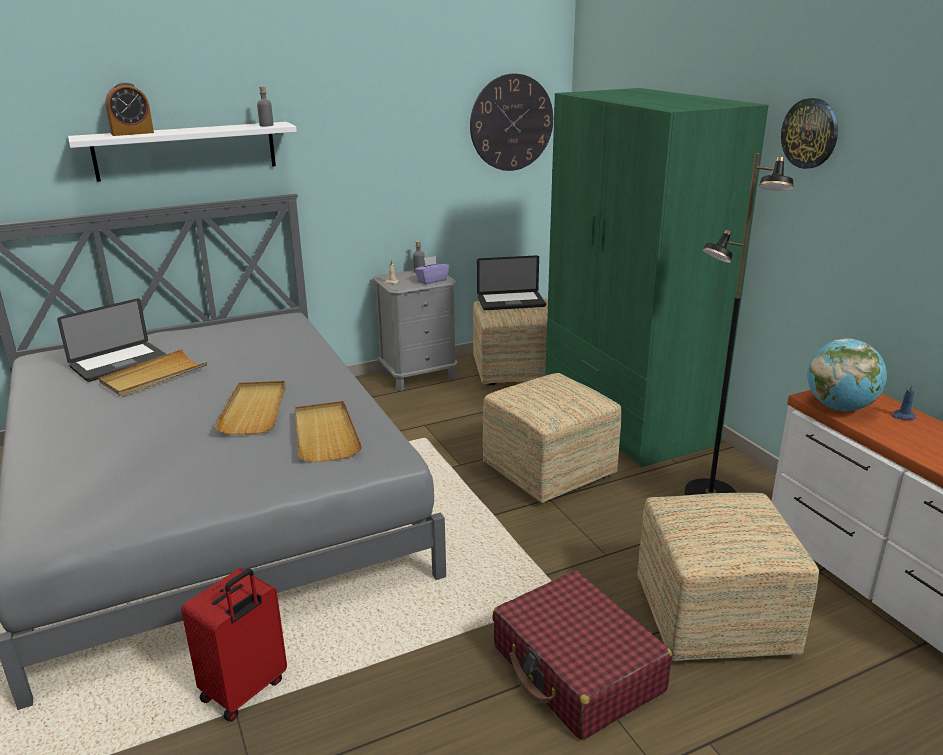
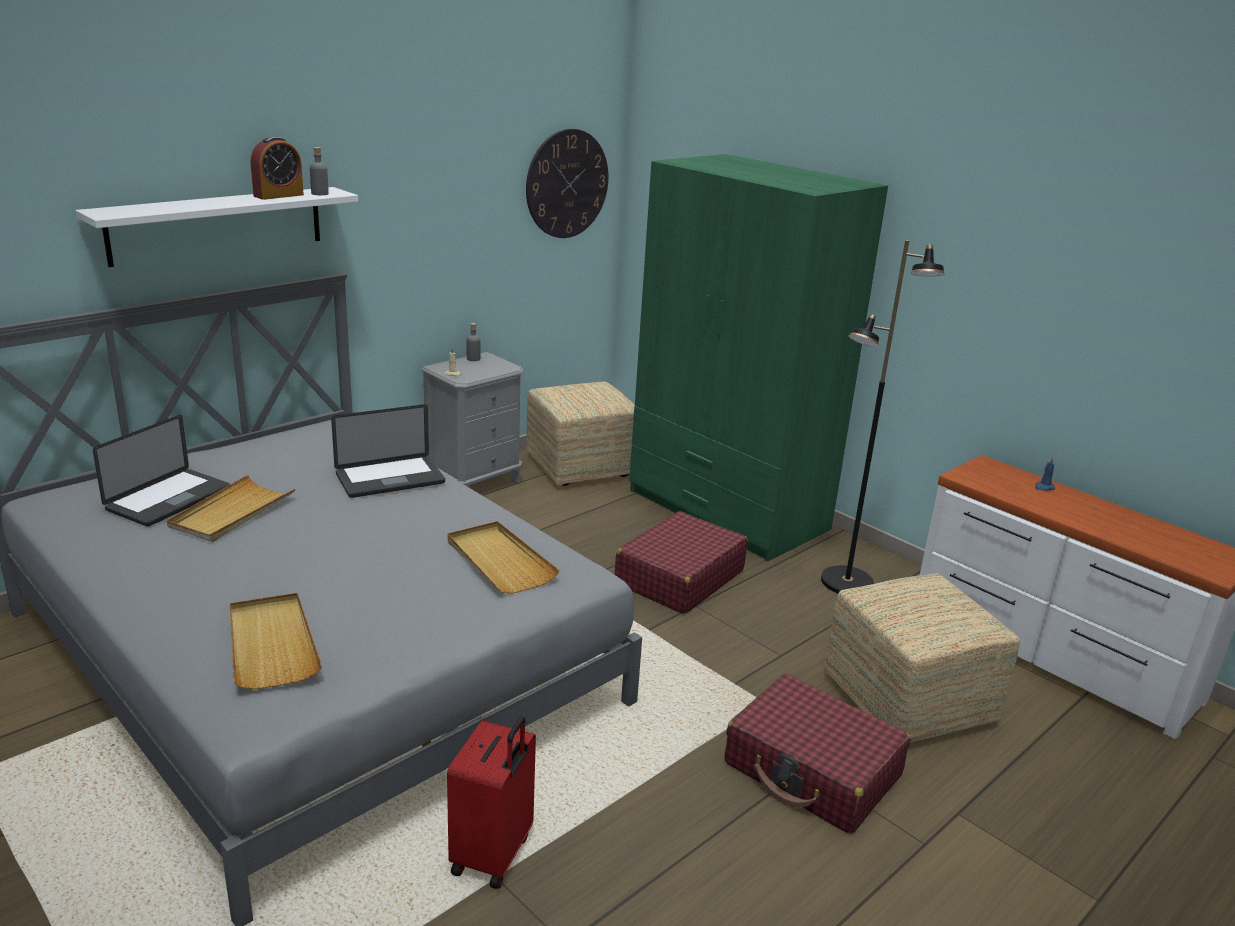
camera: 20 degrees left, 0 degrees up
alarm clock [105,82,154,136] -> alarm clock moved to [251,136,304,200]
beige tray [214,381,286,434] -> beige tray moved to [230,593,322,689]
purple tissue box [414,256,449,284] -> none
laptop [477,255,546,310] -> laptop moved to [331,404,445,498]
ottoman [483,373,621,503] -> red suitcase [615,511,748,614]
wall clock [781,98,838,169] -> none
globe [807,338,887,411] -> none

